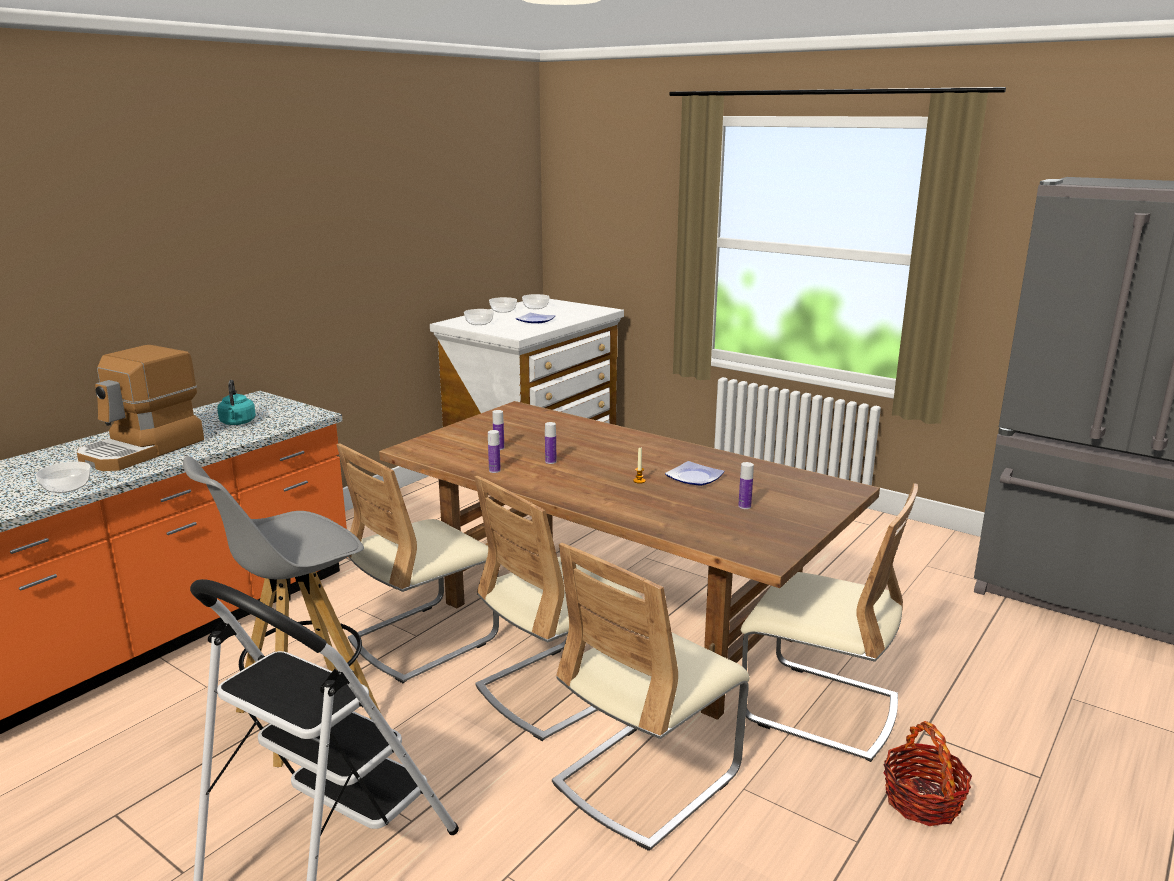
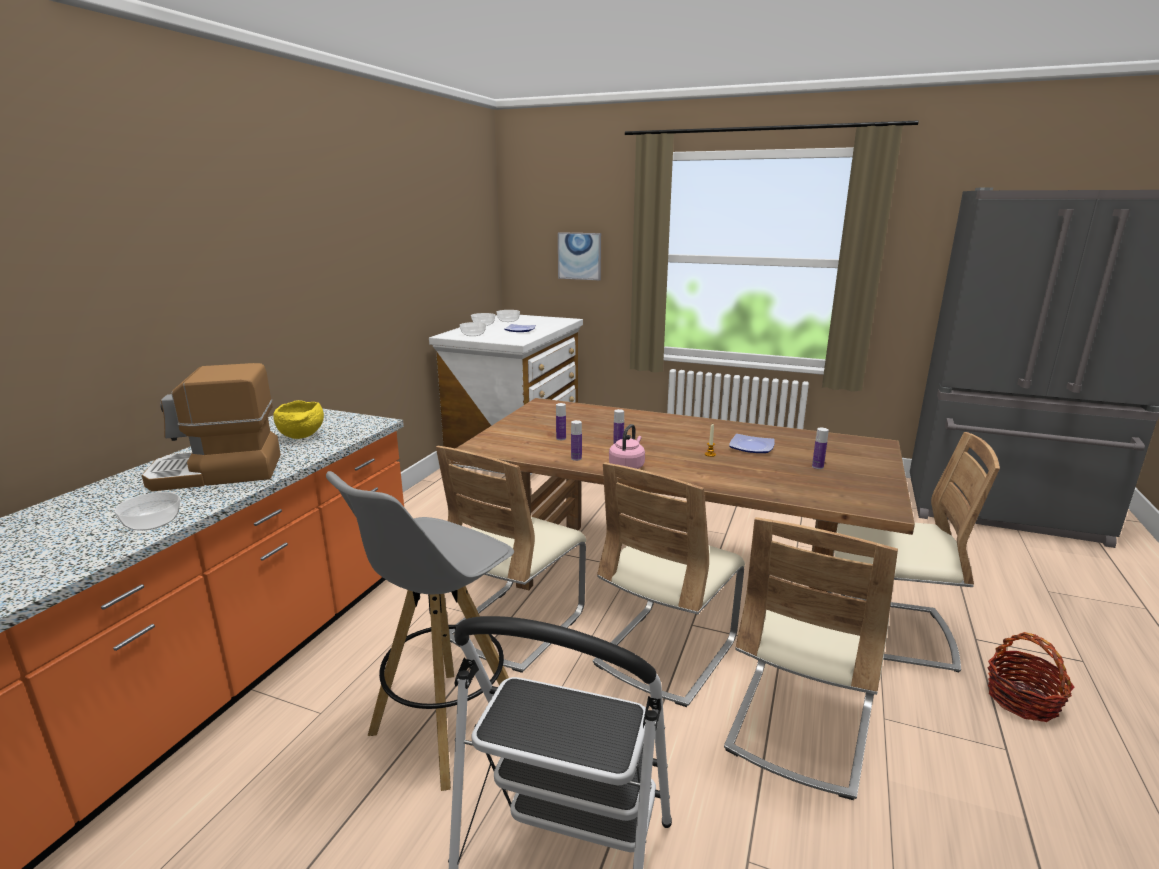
camera: 15 degrees left, 0 degrees up
coffee machine [77,345,204,471] -> coffee machine turned 60 degrees clockwise [142,363,281,491]
turquoise kettle [217,380,256,425] -> yellow bowl [273,400,324,439]
none -> picture [558,232,601,281]
none -> pink kettle [609,424,645,469]

